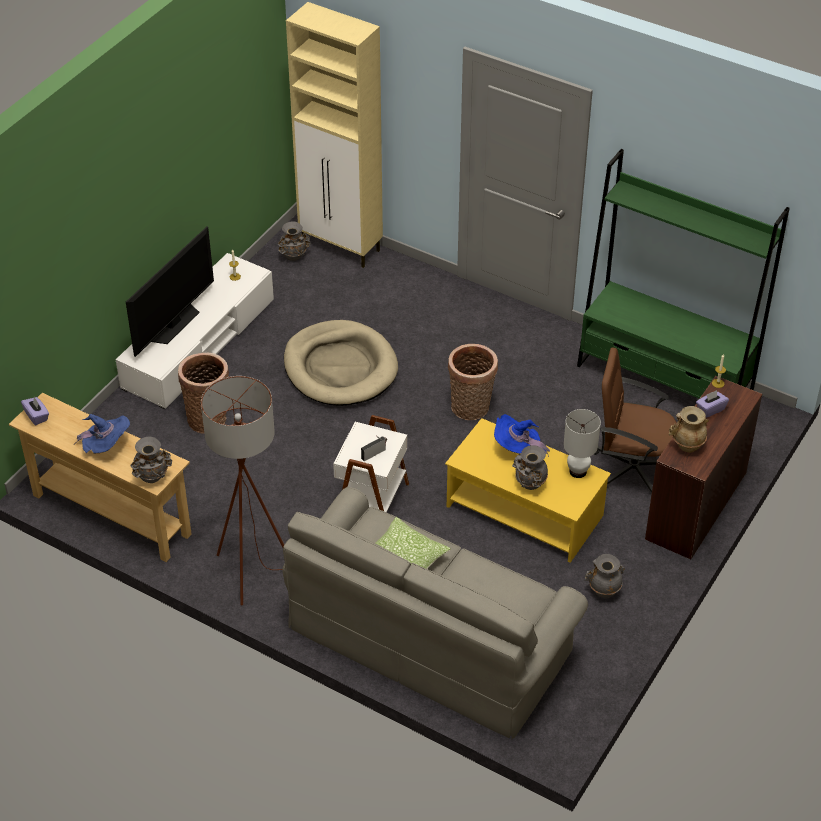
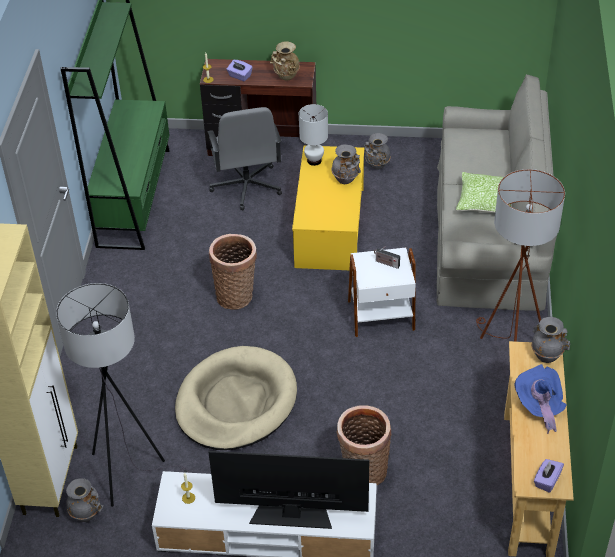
camera: 115 degrees left, 0 degrees up
blue hat [494,414,550,457] -> none
brown office chair [594,348,677,493] -> grey office chair [207,107,282,210]
none -> grey floor lamp [56,283,189,507]

